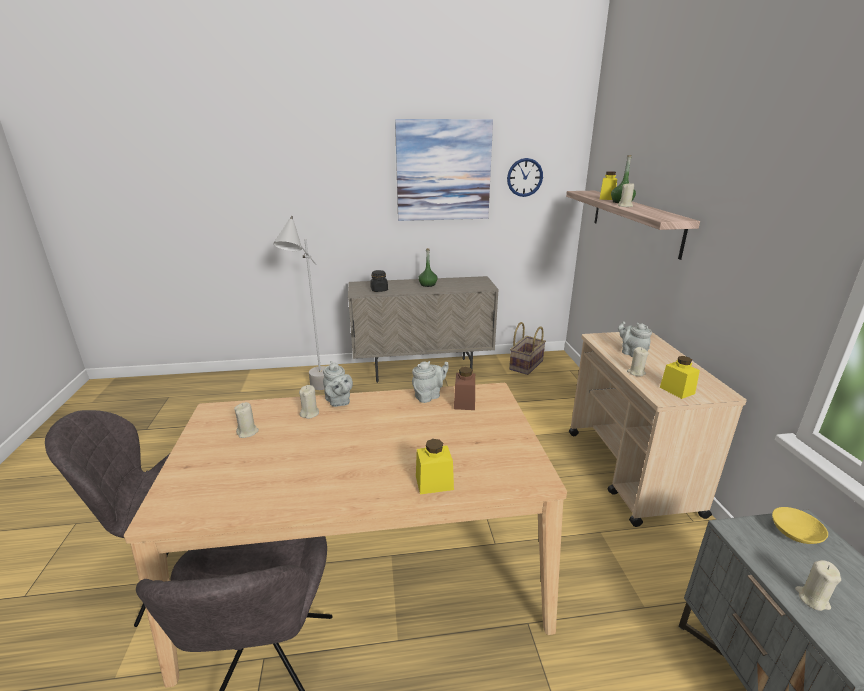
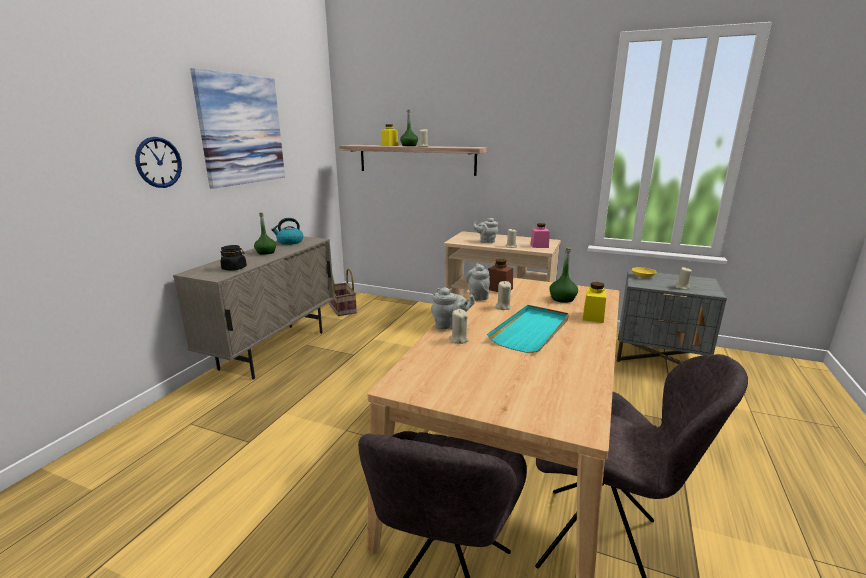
camera: 60 degrees left, 5 degrees down
beige candle [234,402,259,438] -> beige candle moved to [495,281,511,310]
grey floor lamp [273,216,326,390] -> none
wall clock [507,158,543,197] -> wall clock moved to [135,137,182,188]
yellow jar [660,356,700,399] -> pink jar [530,223,550,248]
none -> kettle [271,218,303,245]
none -> turquoise tray [487,305,569,353]
none -> green bottle [549,247,578,303]

